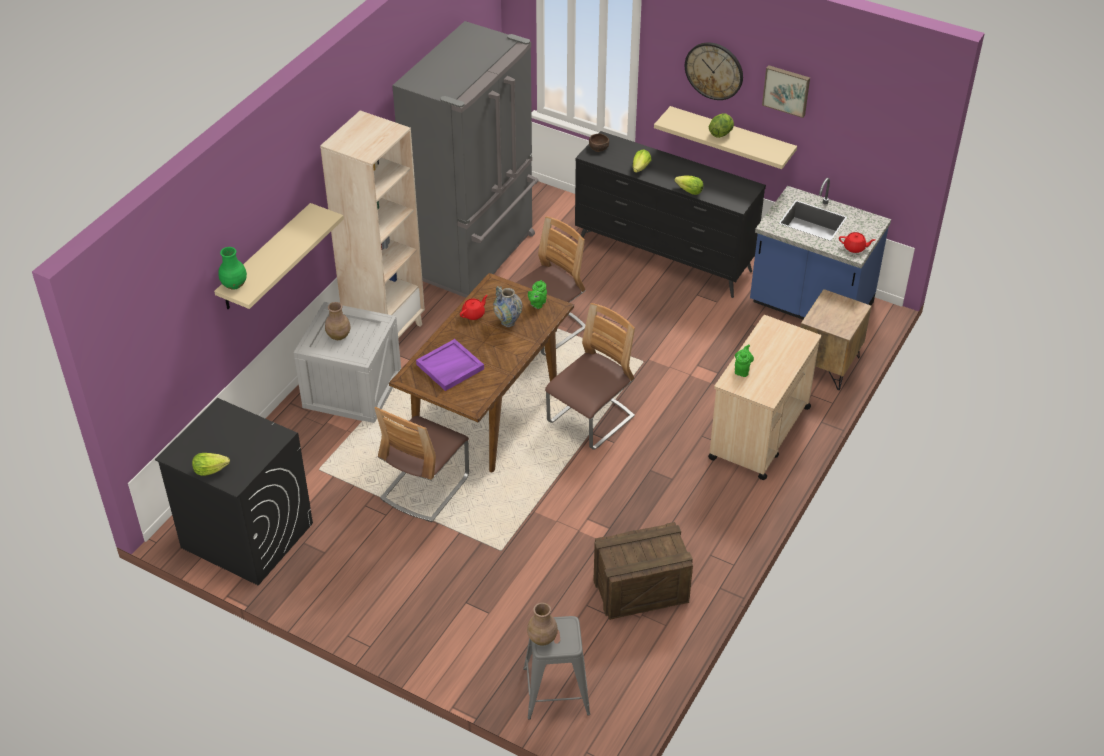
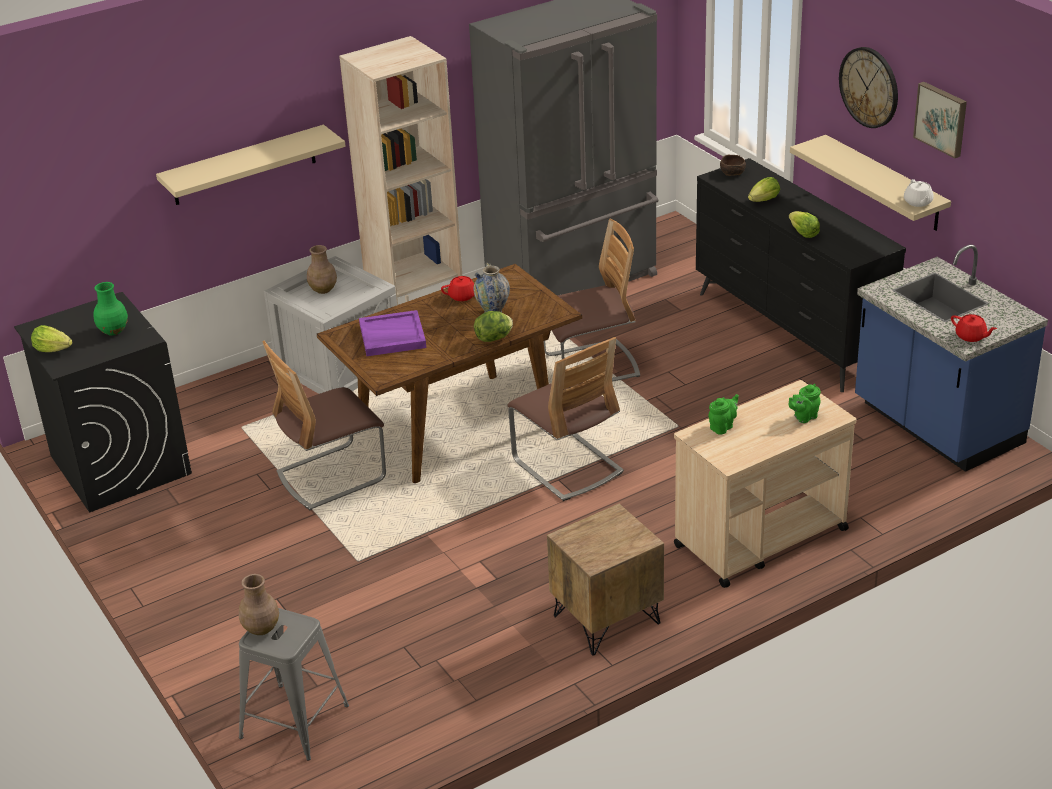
camera: 30 degrees right, 10 degrees down
green vase [218,247,247,290] -> green vase moved to [94,282,128,336]
green teapot [528,280,547,309] -> green teapot moved to [789,384,821,423]
chair [545,303,635,450] -> chair turned 75 degrees clockwise [507,337,624,501]
crate [594,522,693,620] -> none
lettuce [709,113,734,138] -> lettuce moved to [474,311,513,342]
brown nightstand [800,289,871,390] -> brown nightstand moved to [547,504,664,655]
none -> white teapot [904,179,934,207]

